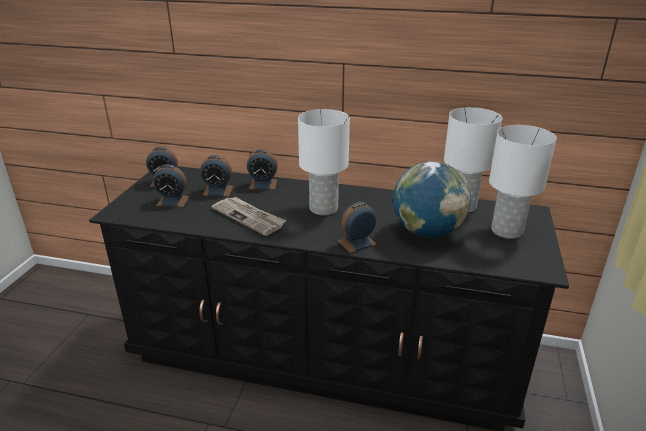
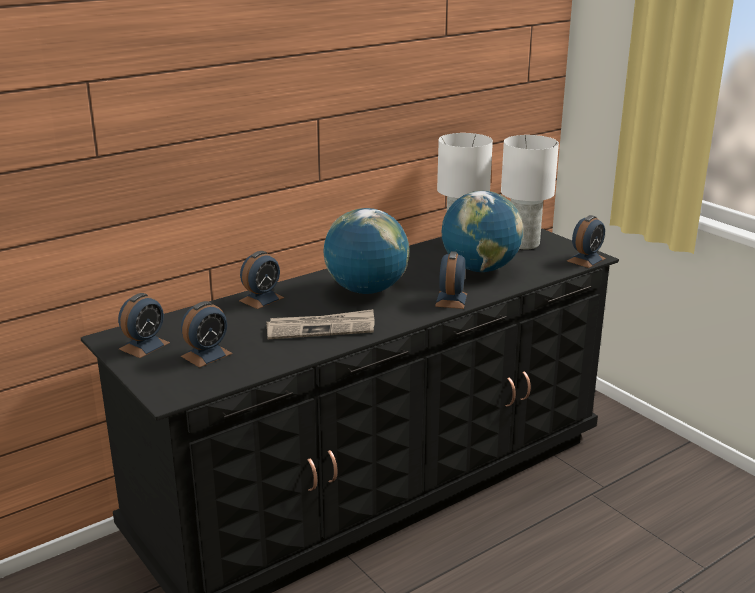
camera: 50 degrees left, 5 degrees down
alarm clock [200,155,233,196] -> alarm clock moved to [567,215,606,268]
white table lamp [298,109,350,215] -> globe [323,208,409,294]

